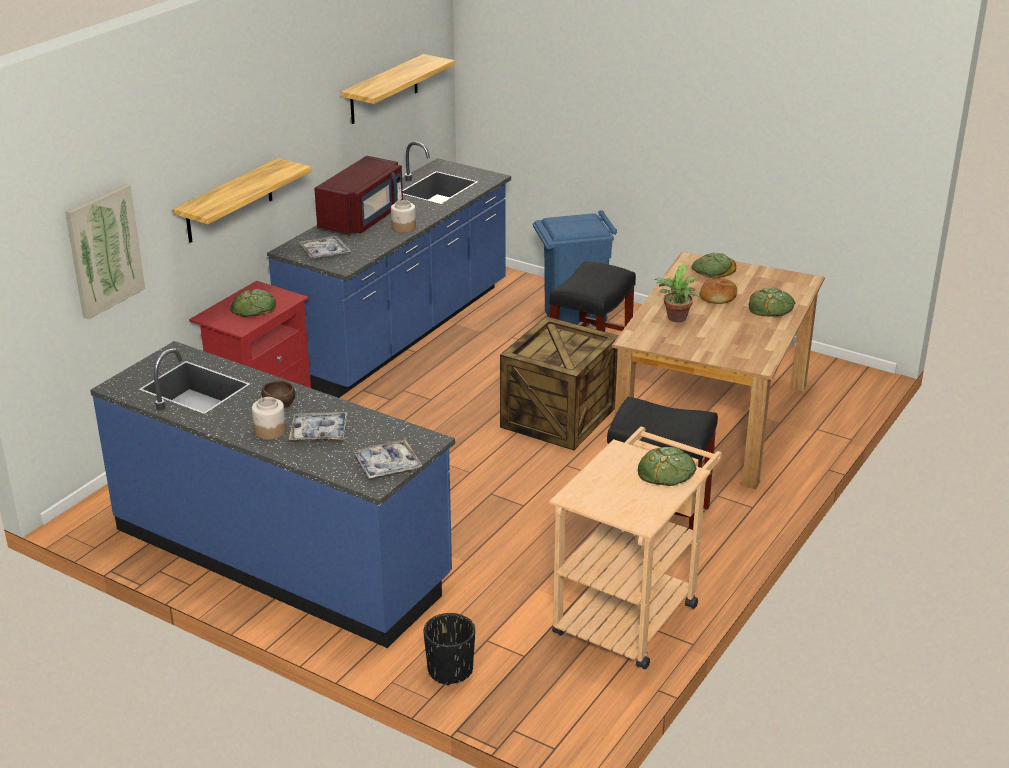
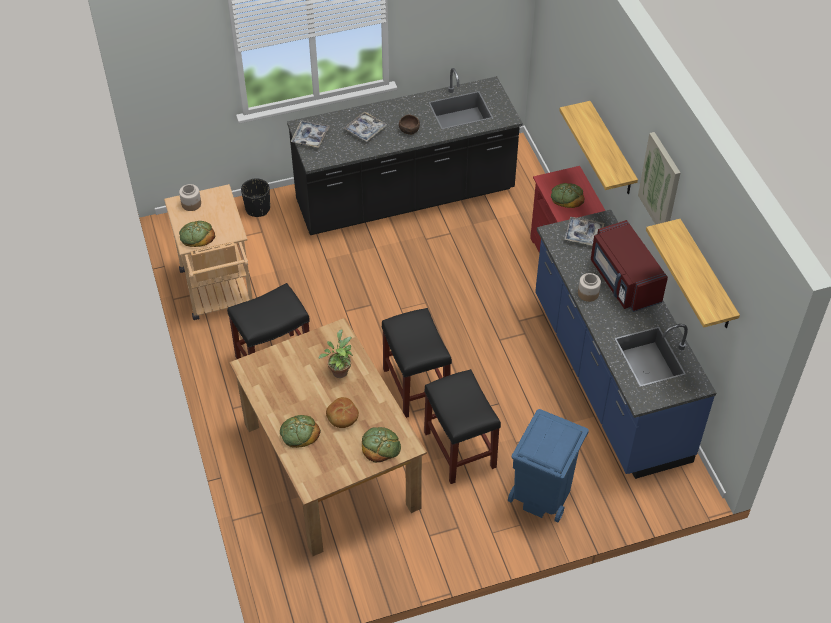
camera: 130 degrees right, 20 degrees up
picture [65,184,145,319] -> picture moved to [638,132,680,225]
blue counter [90,341,455,648] -> black counter [287,68,523,235]
jar [252,397,286,440] -> jar moved to [179,184,201,211]
crate [500,316,618,450] -> black stool [382,308,452,418]

